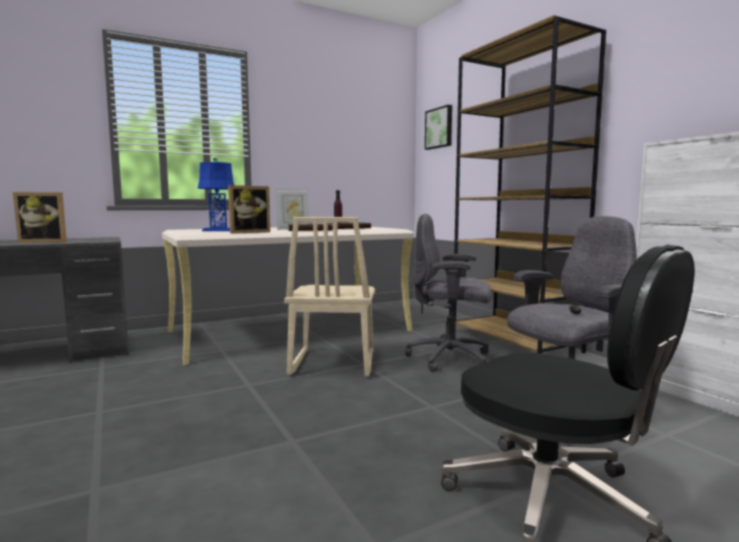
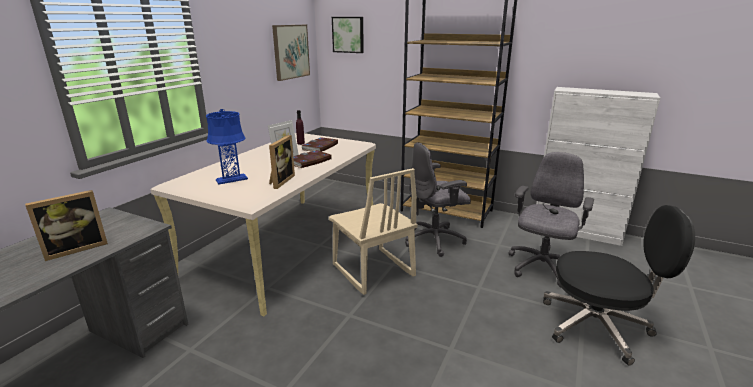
camera: 35 degrees left, 15 degrees up
none -> picture [272,25,310,81]

